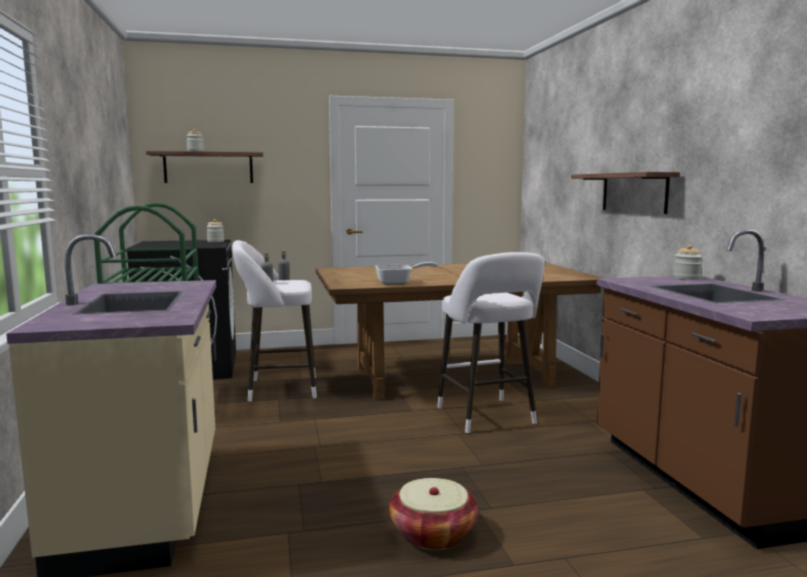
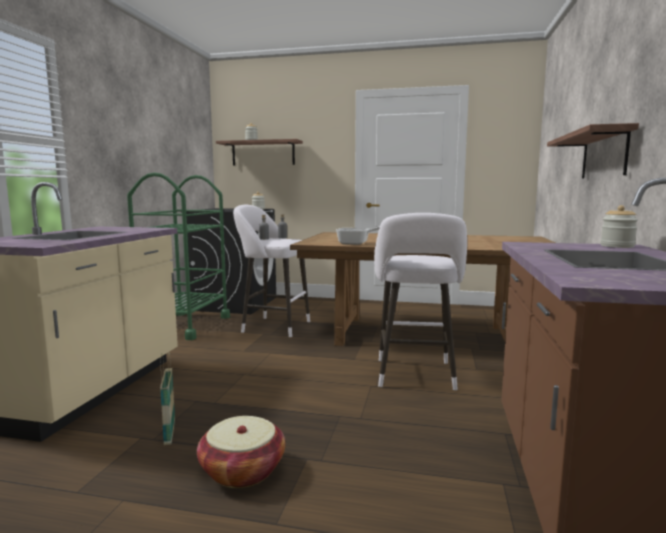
camera: 25 degrees right, 0 degrees up
none -> basket [160,353,175,445]

